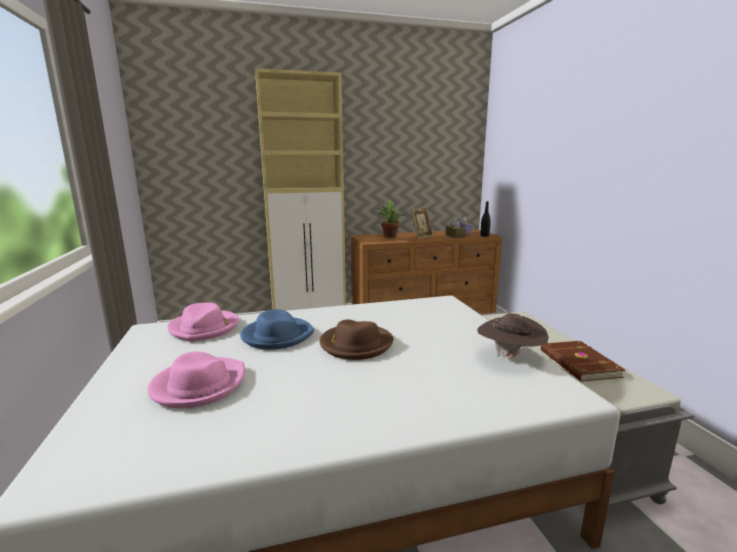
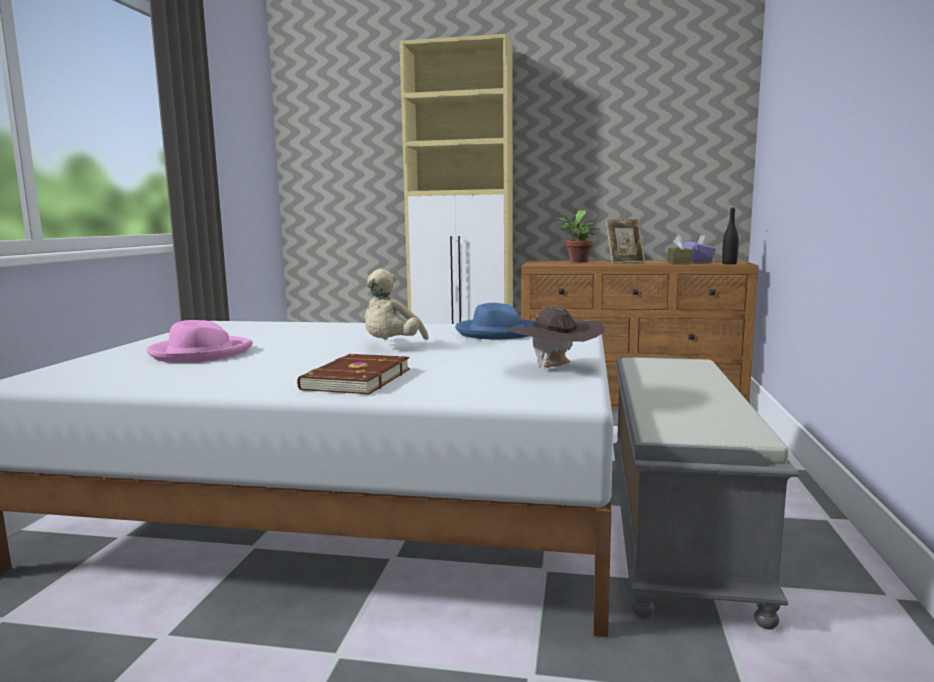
camera: 25 degrees right, 5 degrees down
pink hat [167,303,239,342] -> none
blue hat [240,309,314,350] -> blue hat moved to [455,303,533,339]
brown hat [319,320,394,360] -> beige plush toy [365,269,429,340]
brown book [541,341,625,382] -> brown book moved to [297,354,410,394]

